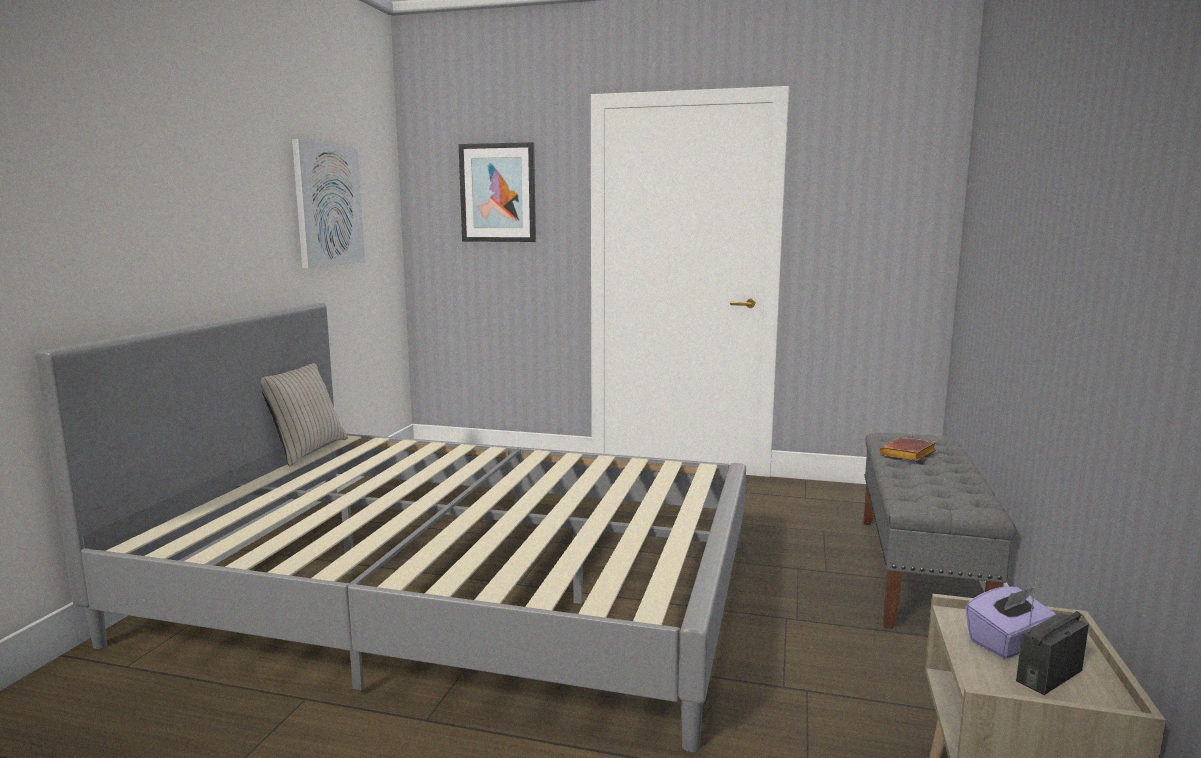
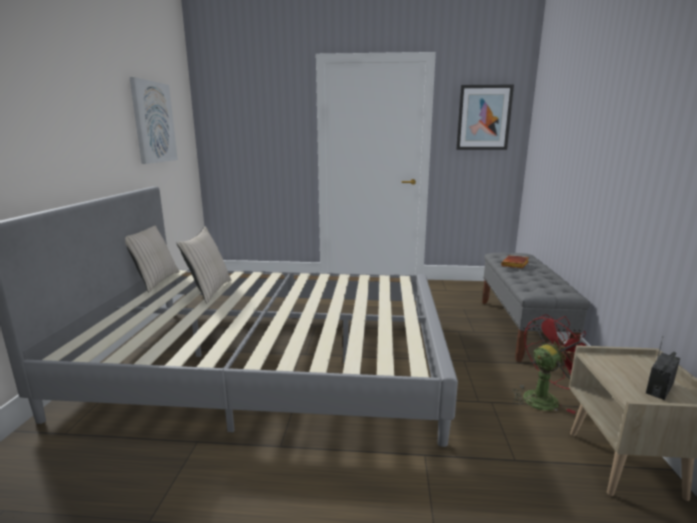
camera: 10 degrees left, 5 degrees up
picture [459,142,536,242] -> picture moved to [456,84,514,150]
purple tissue box [966,586,1056,658] -> none
none -> beige pillow [177,226,231,303]
none -> red fan [512,315,586,414]

